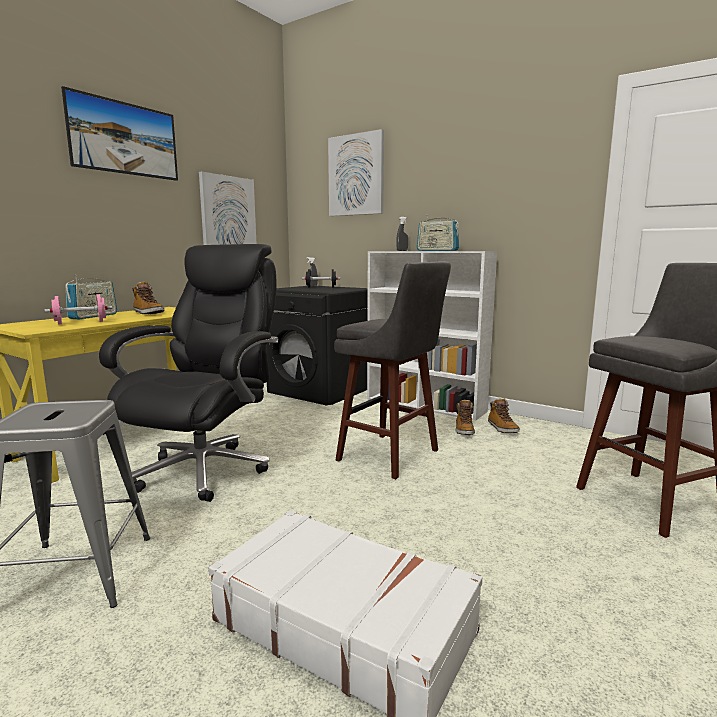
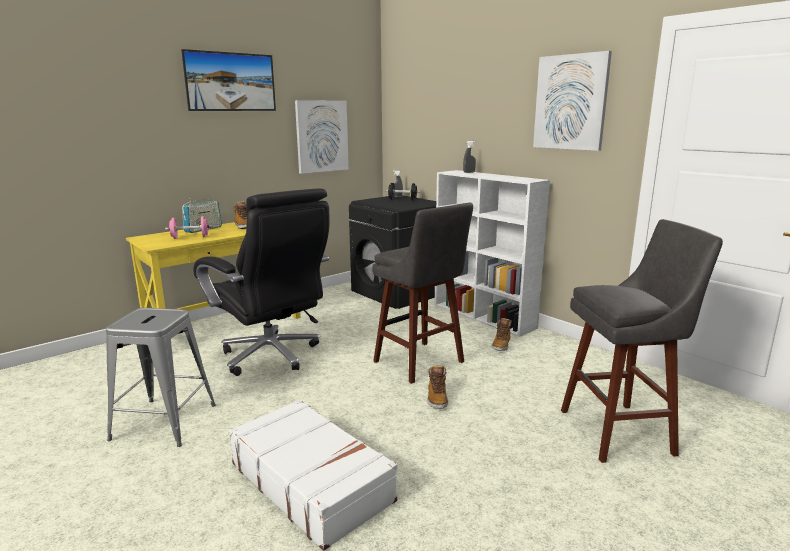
camera: 15 degrees right, 5 degrees up
black office chair [99,244,278,502] -> black office chair turned 105 degrees clockwise [193,188,330,376]
picture [328,129,384,216] -> picture moved to [533,51,612,151]
radio [417,215,459,251] -> none
boot [488,398,520,433] -> boot moved to [427,365,448,409]

